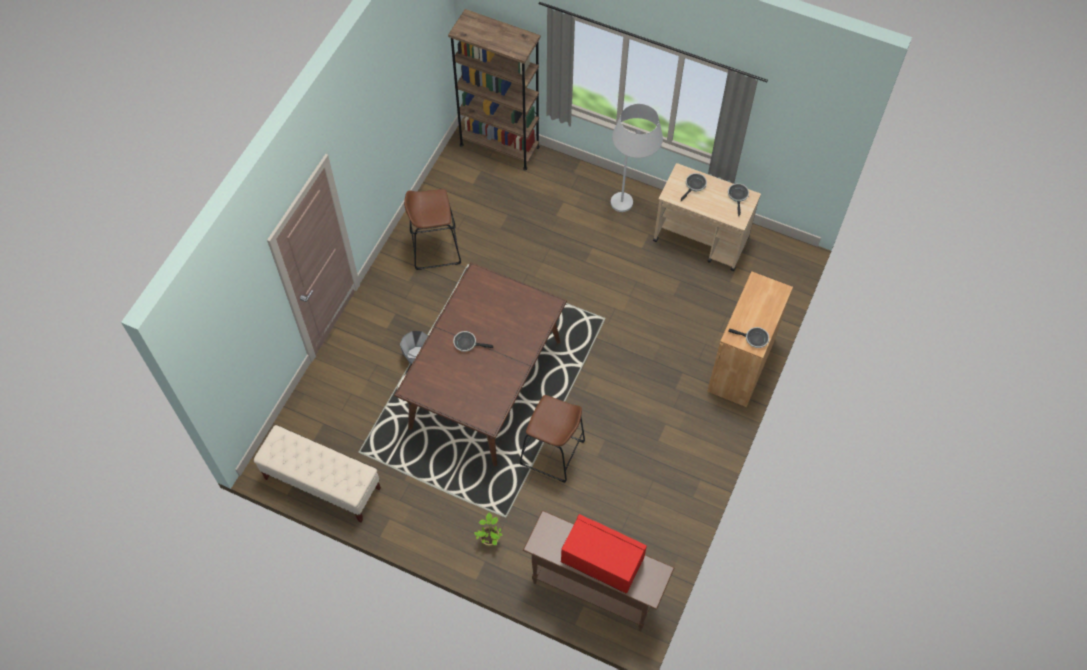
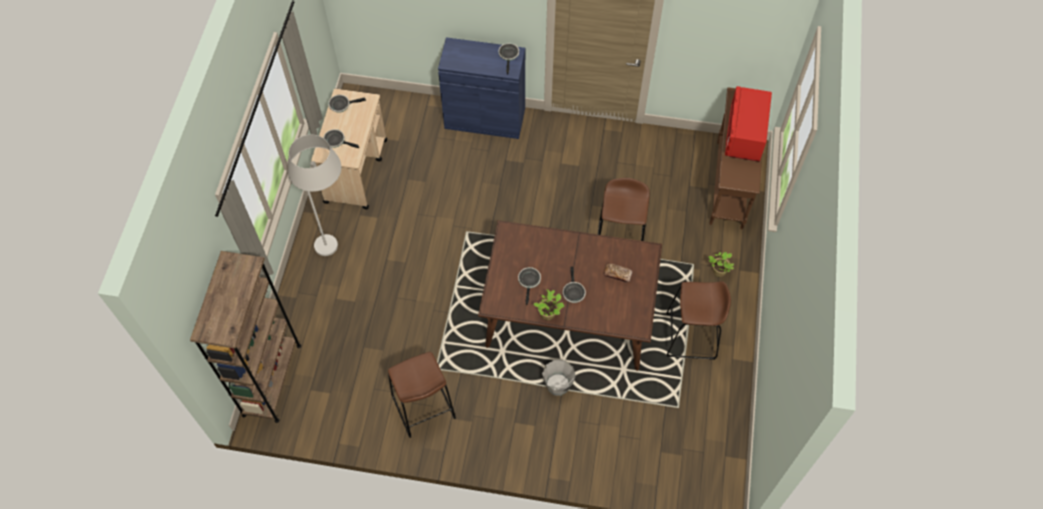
camera: 105 degrees left, 0 degrees up
beige bench [254,425,381,523] -> none
brown cabinet [707,271,793,407] -> blue cabinet [438,37,525,139]
none -> frying pan [518,267,541,305]
none -> potted plant [533,289,564,320]
none -> bread [603,263,633,283]
none -> brown stool [666,281,731,360]

